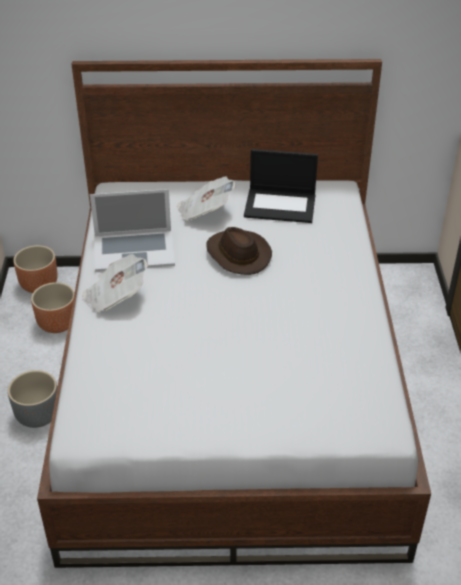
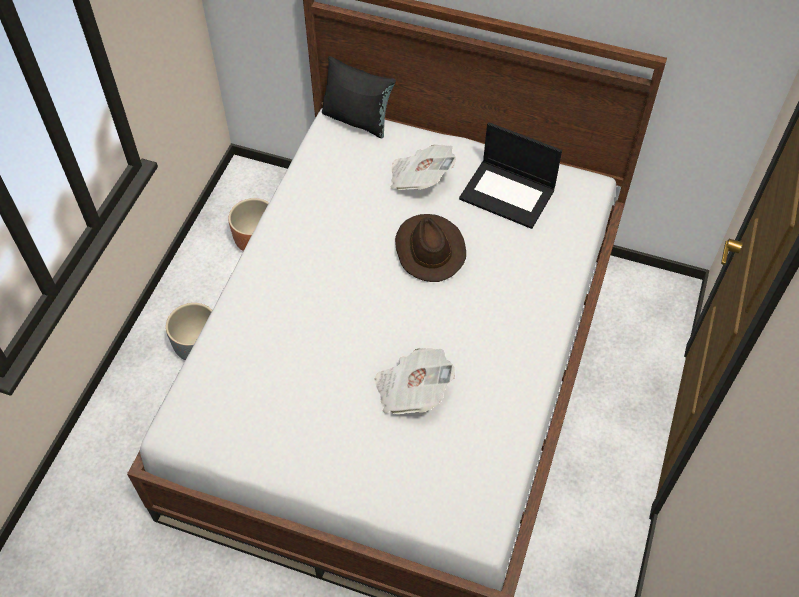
camera: 20 degrees right, 15 degrees up
brown planter [13,245,58,293] -> none
newspaper [82,254,148,313] -> newspaper moved to [375,348,455,414]
laptop [90,189,175,272] -> none
none -> black pillow [322,56,396,138]

